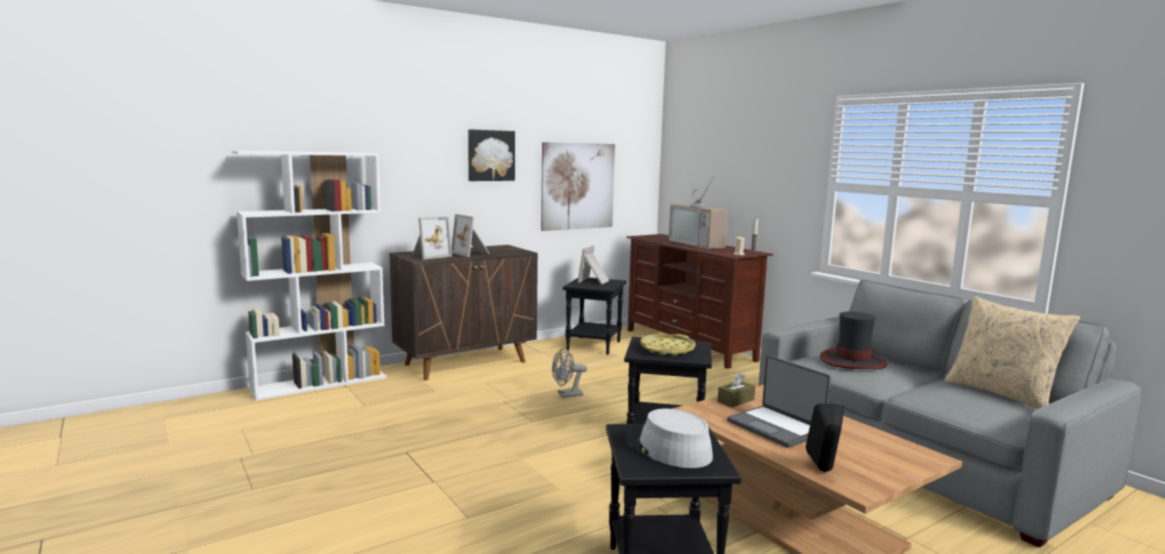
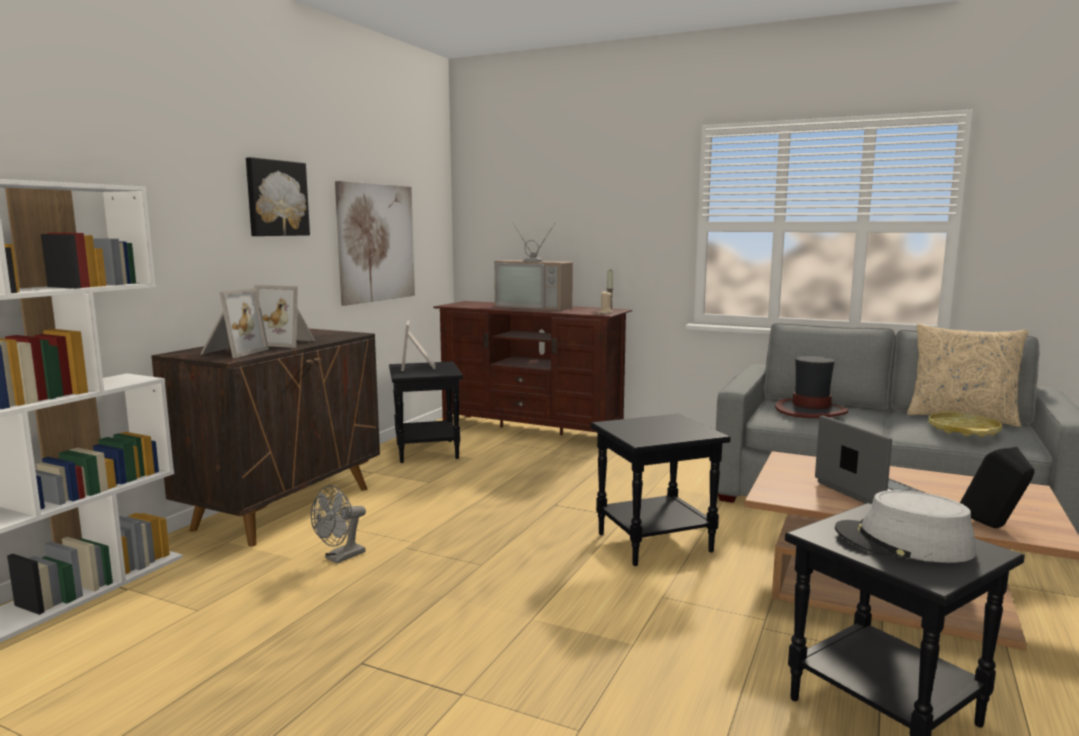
camera: 30 degrees left, 0 degrees up
grey fan [552,347,587,398] -> grey fan moved to [311,485,366,564]
yellow tray [641,334,695,356] -> yellow tray moved to [928,411,1002,437]
brown tissue box [718,373,755,407] -> none
laptop [727,356,831,448] -> laptop turned 135 degrees counterclockwise [815,416,925,504]

